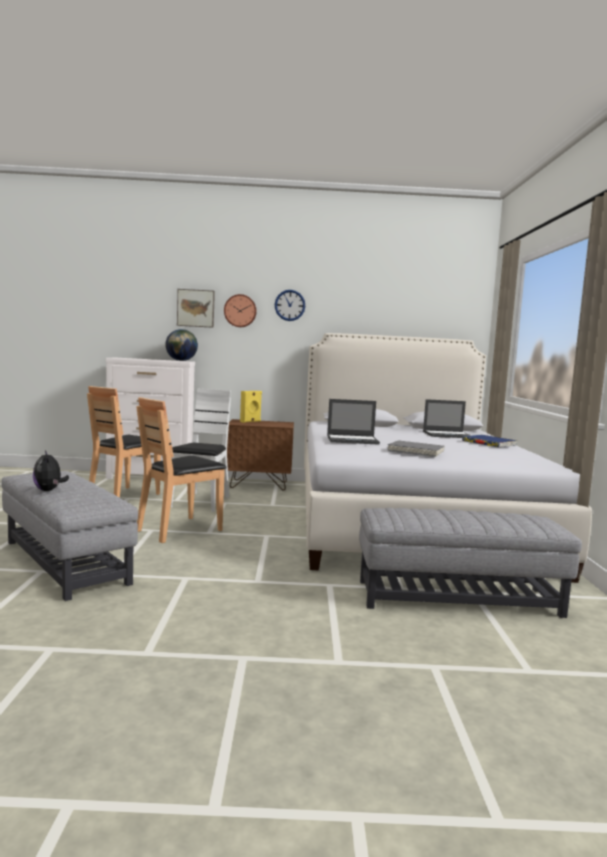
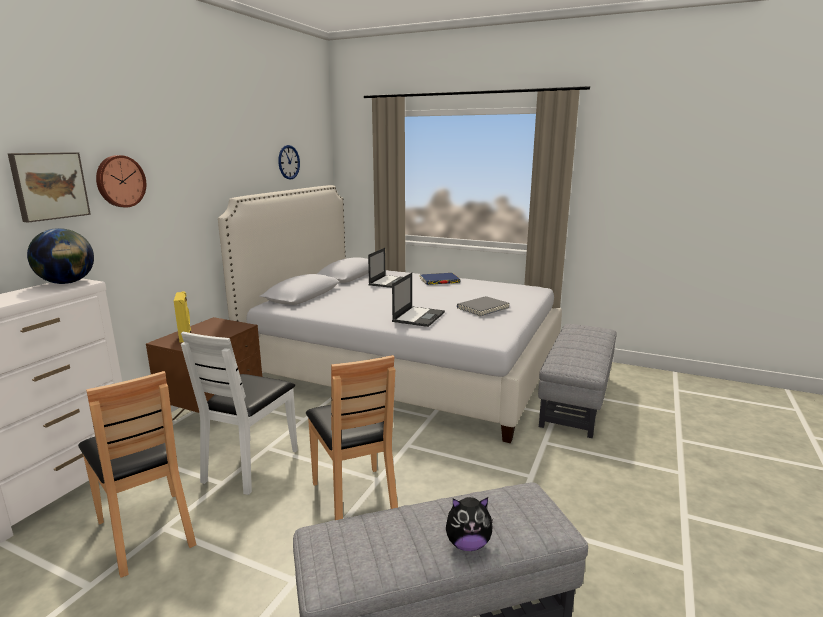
camera: 65 degrees left, 10 degrees up
white chair [170,388,231,512] -> white chair turned 105 degrees counterclockwise [181,331,298,495]
wall clock [275,290,305,321] -> wall clock moved to [278,145,300,180]

